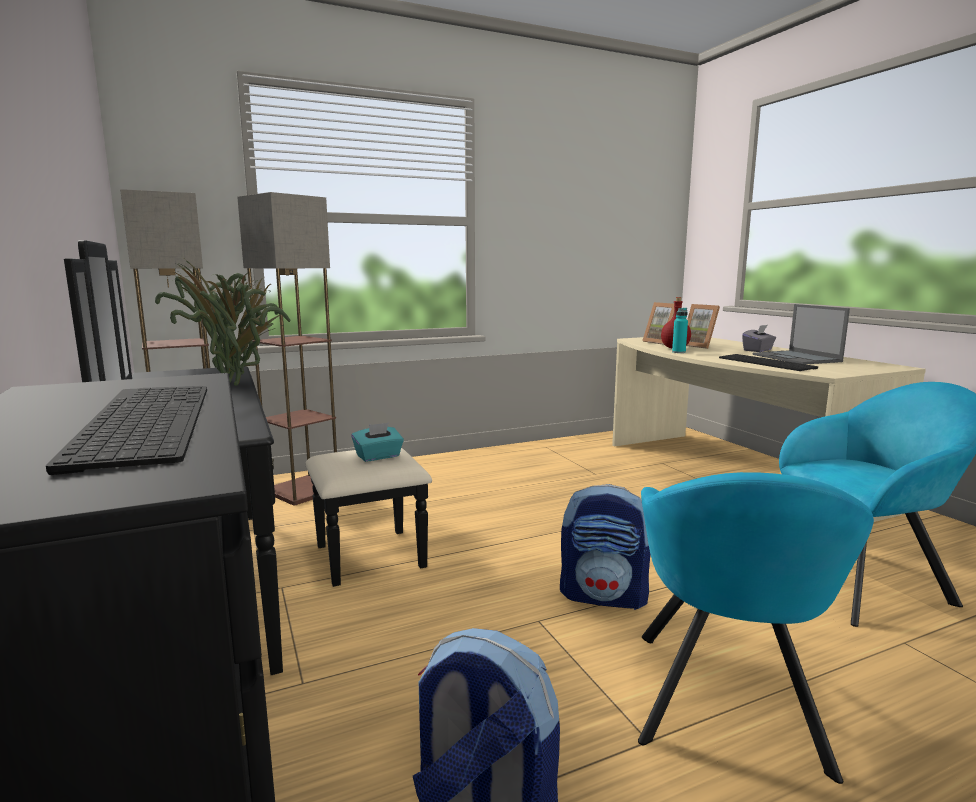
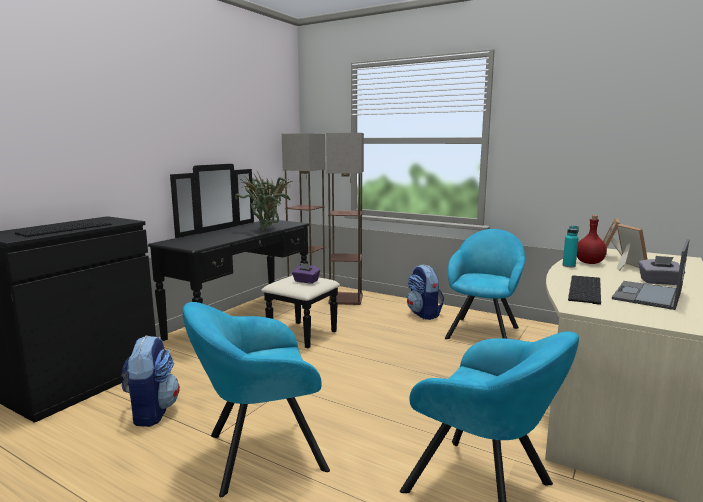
camera: 55 degrees right, 0 degrees up
turquoise tissue box [351,423,404,462] -> purple tissue box [292,263,320,284]
backpack [560,484,651,610] -> backpack moved to [407,264,444,320]
picture frame [686,304,720,349] -> picture frame turned 150 degrees clockwise [617,224,647,271]
none -> turquoise armchair [444,229,525,339]

